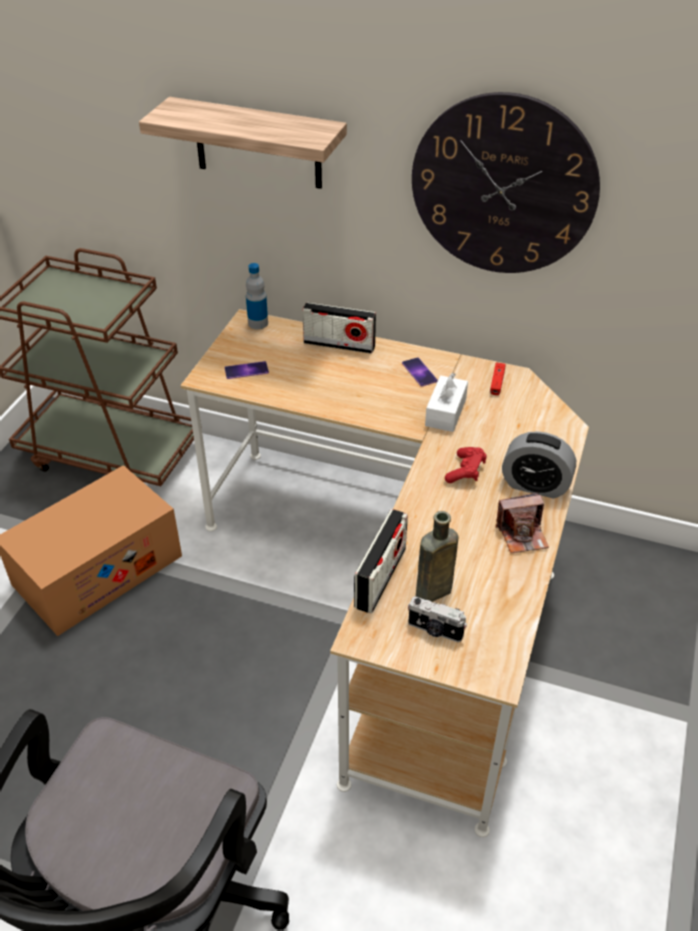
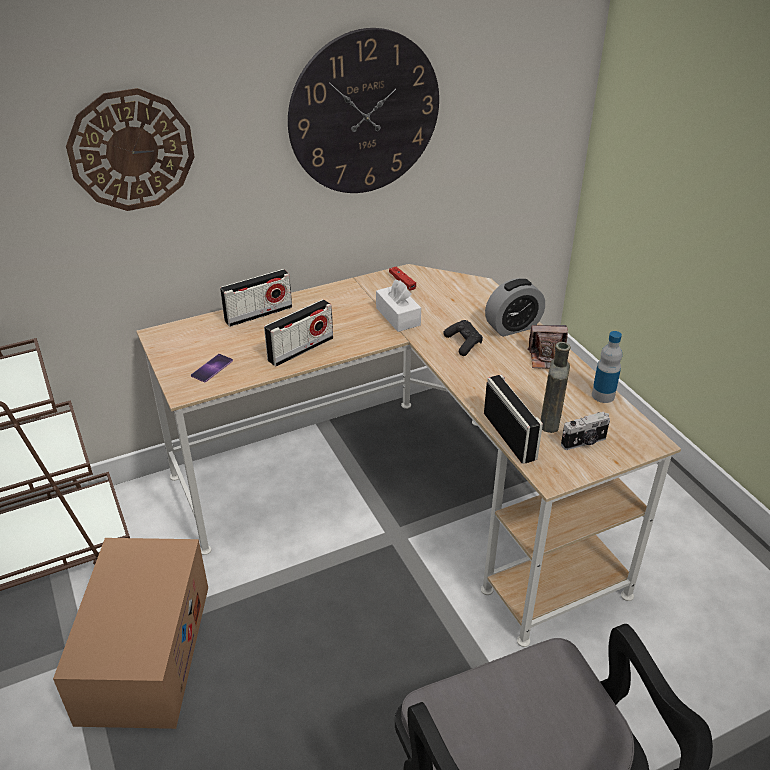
camera: 45 degrees left, 5 degrees down
shelf [139,97,347,189] -> wall clock [66,88,194,211]
bottle [246,263,268,329] -> bottle moved to [592,331,622,403]
phone [402,357,438,386] -> none
red game controller [445,447,487,483] -> black game controller [443,320,483,356]
camera [496,493,549,553] -> camera turned 60 degrees clockwise [527,325,568,369]
none -> radio [264,299,333,366]

